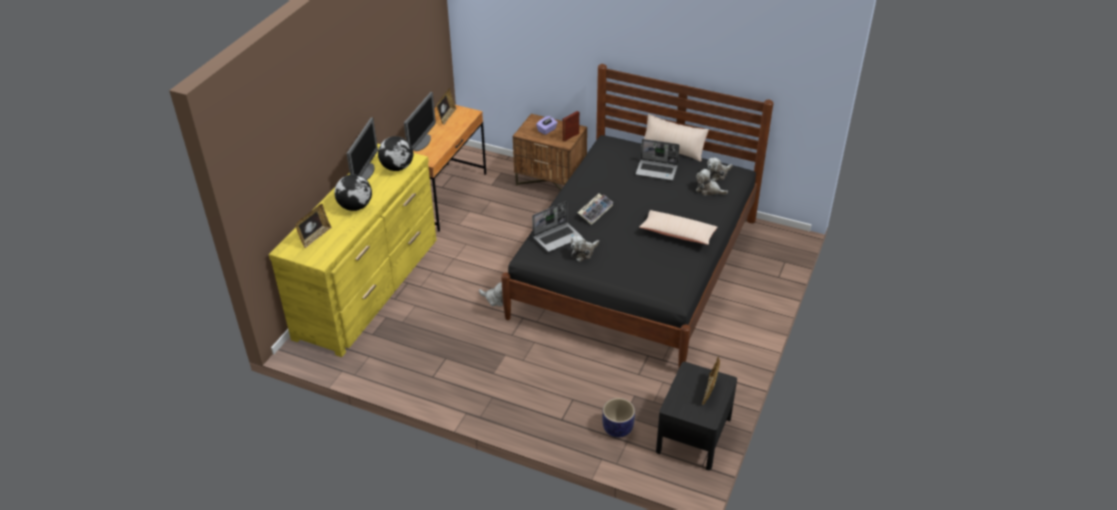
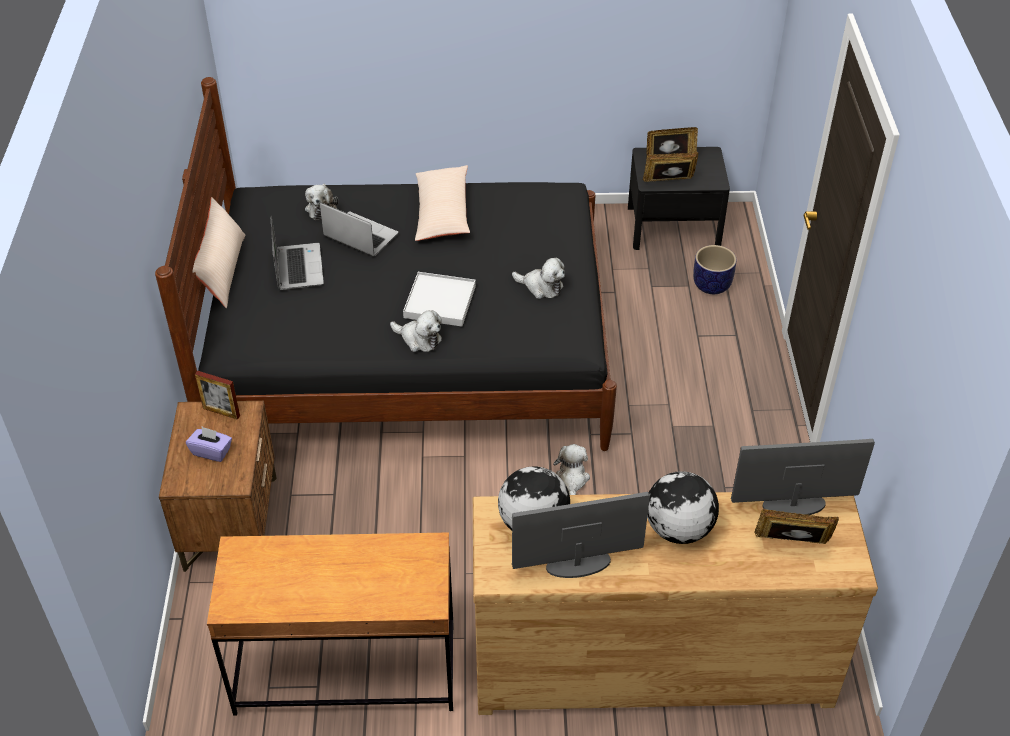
camera: 115 degrees left, 5 degrees up
yellow dresser [269,144,437,357] -> brown dresser [473,492,878,715]
monitor [404,92,436,151] -> monitor moved to [731,439,875,515]
picture frame [436,88,457,125] -> picture frame moved to [643,152,698,182]
laptop [532,201,582,252] -> laptop moved to [320,202,398,256]
keyboard [577,193,614,225] -> white tray [403,272,476,326]
plush toy [707,158,733,182] -> plush toy moved to [390,310,442,352]

